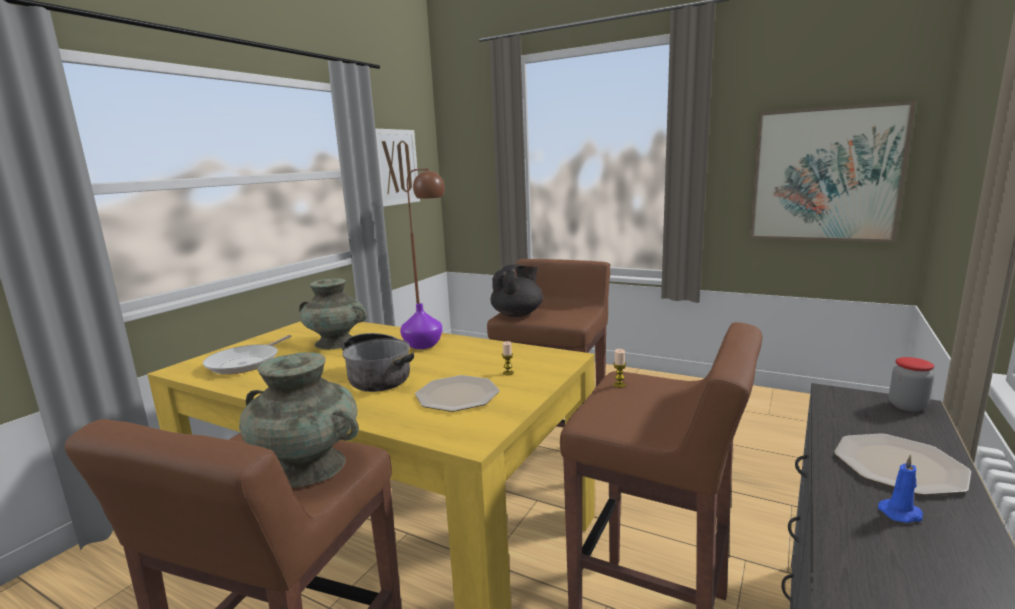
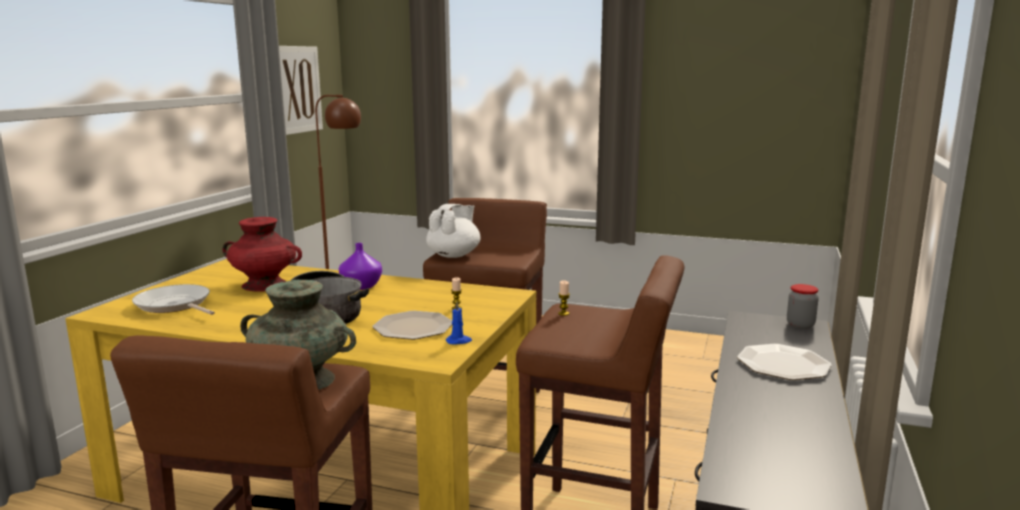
camera: 10 degrees left, 0 degrees up
frying pan [203,335,291,374] -> frying pan turned 120 degrees clockwise [132,284,215,315]
turquoise vase [299,278,367,349] -> red vase [223,217,302,292]
black teapot [490,265,543,317] -> white teapot [426,204,481,258]
picture [750,101,916,242] -> none
blue candle [878,454,923,523] -> blue candle moved to [446,302,472,345]

